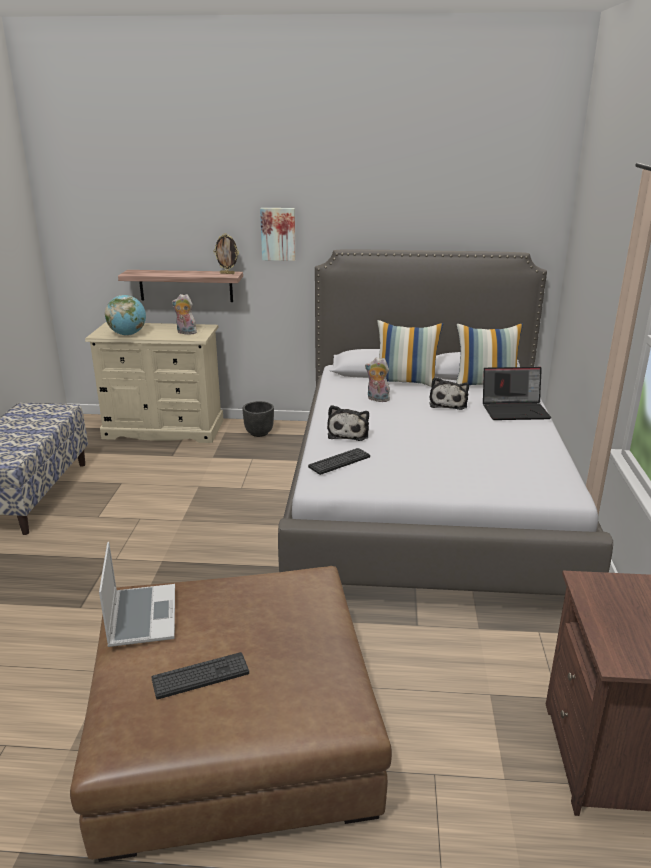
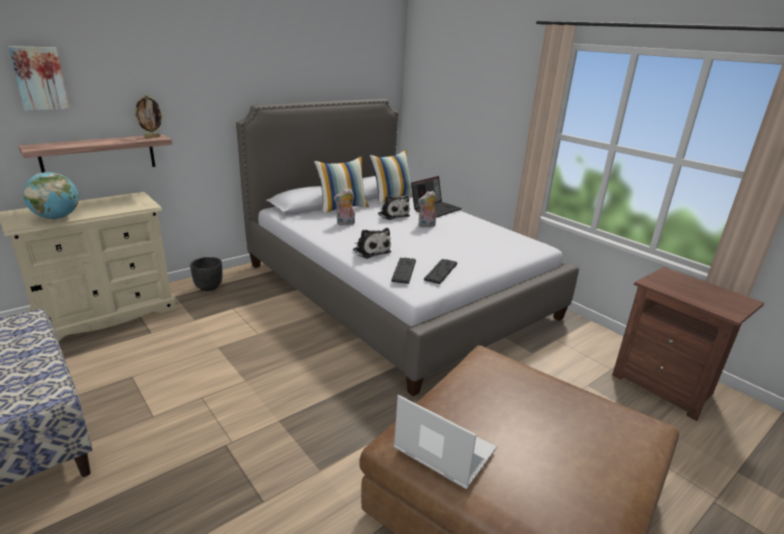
camera: 45 degrees left, 0 degrees up
keyboard [151,652,249,699] -> keyboard moved to [424,259,457,284]
plush toy [172,294,197,335] -> plush toy moved to [418,190,436,228]
picture [260,208,296,261] -> picture moved to [8,46,70,111]

